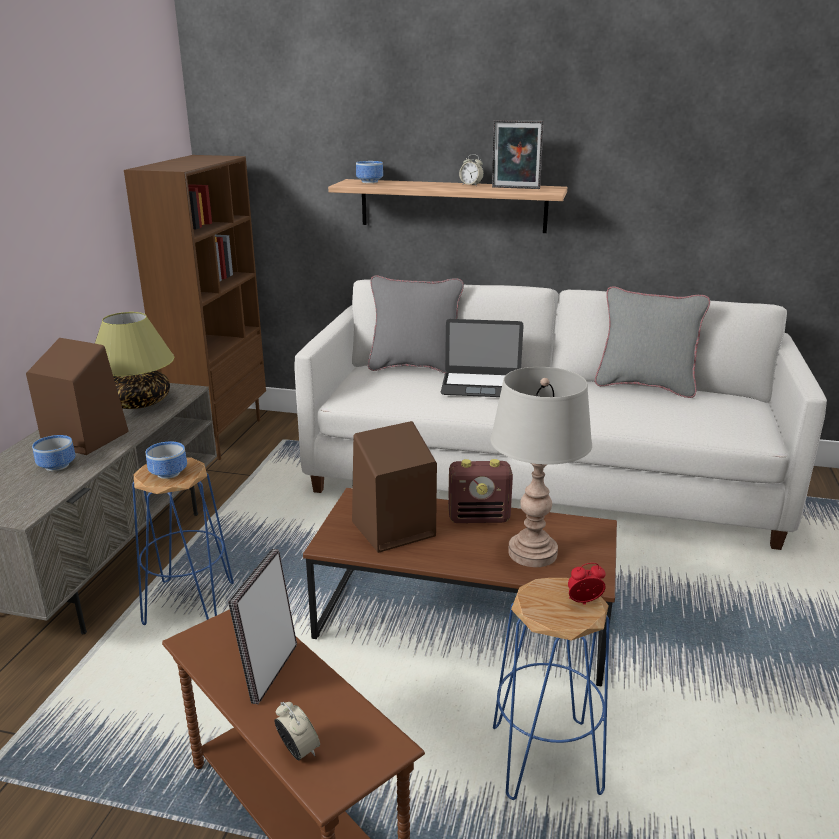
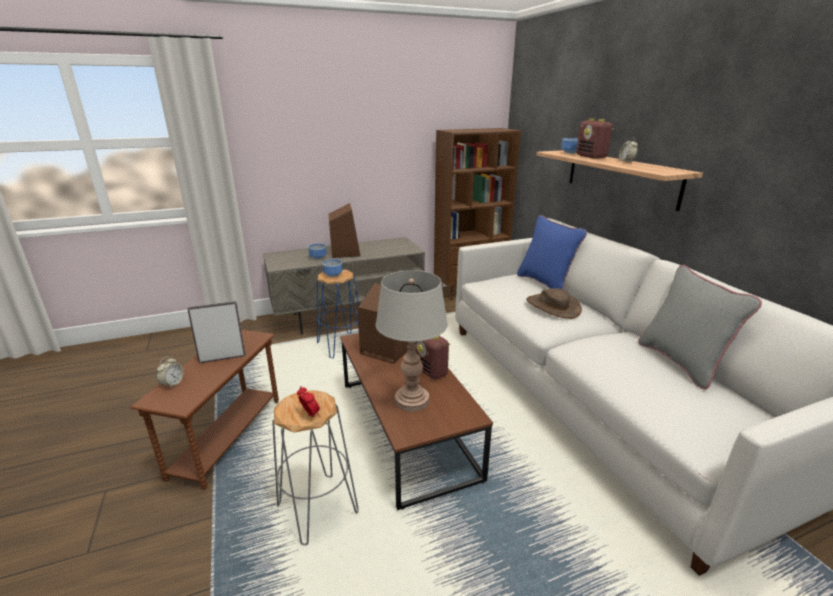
camera: 55 degrees right, 0 degrees up
table lamp [95,312,174,409] -> none
grey pillow [368,275,464,373] -> blue pillow [517,215,587,289]
laptop [441,319,524,397] -> brown hat [526,288,582,319]
picture frame [492,120,544,189] -> none
blue stool [493,578,609,800] -> grey stool [272,390,359,545]
none -> radio [576,118,614,159]

